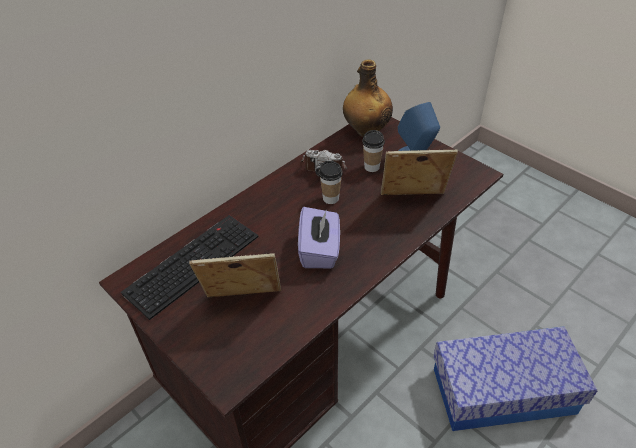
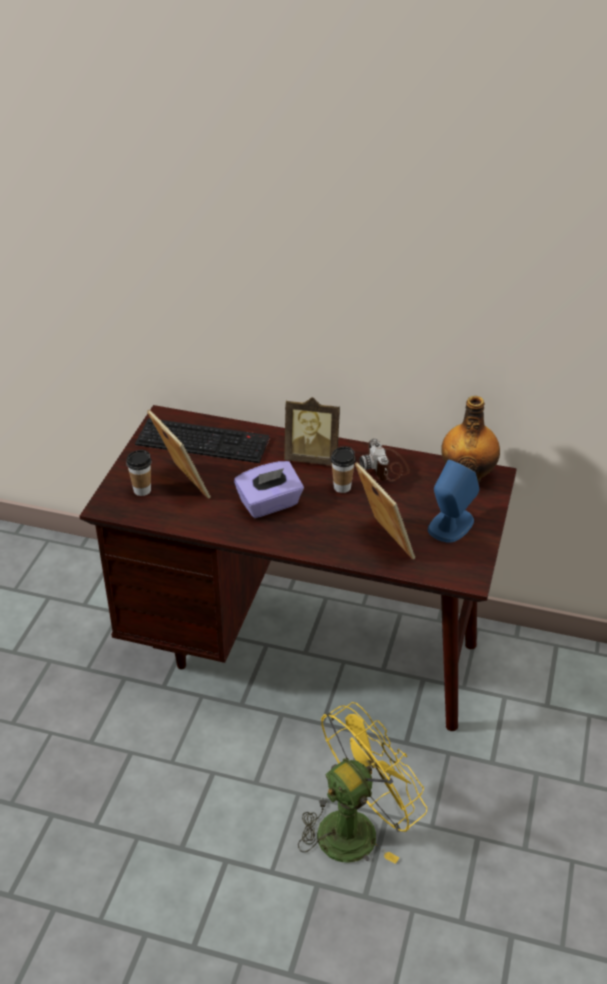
camera: 60 degrees right, 5 degrees down
cup [362,130,385,172] -> cup moved to [126,450,152,496]
storage box [433,326,597,431] -> yellow fan [298,702,427,864]
none -> picture frame [284,397,340,466]

